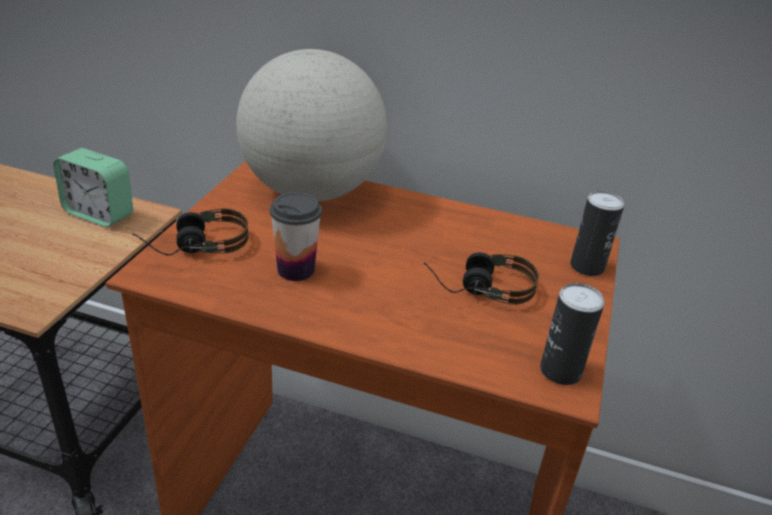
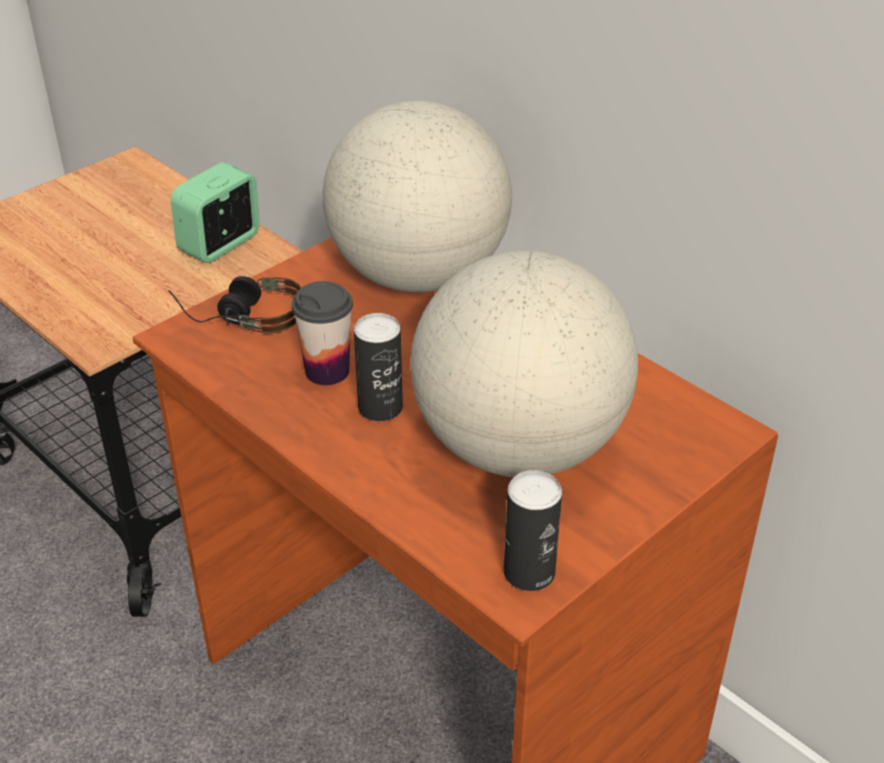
camera: 30 degrees right, 5 degrees up
alarm clock [53,148,133,227] -> alarm clock turned 75 degrees clockwise [170,162,260,263]
headphones [424,252,539,305] -> globe [411,251,638,477]
can [570,191,624,276] -> can moved to [354,313,403,421]

